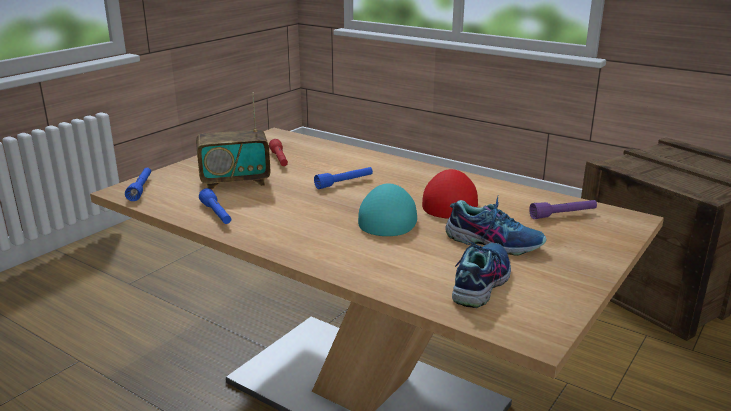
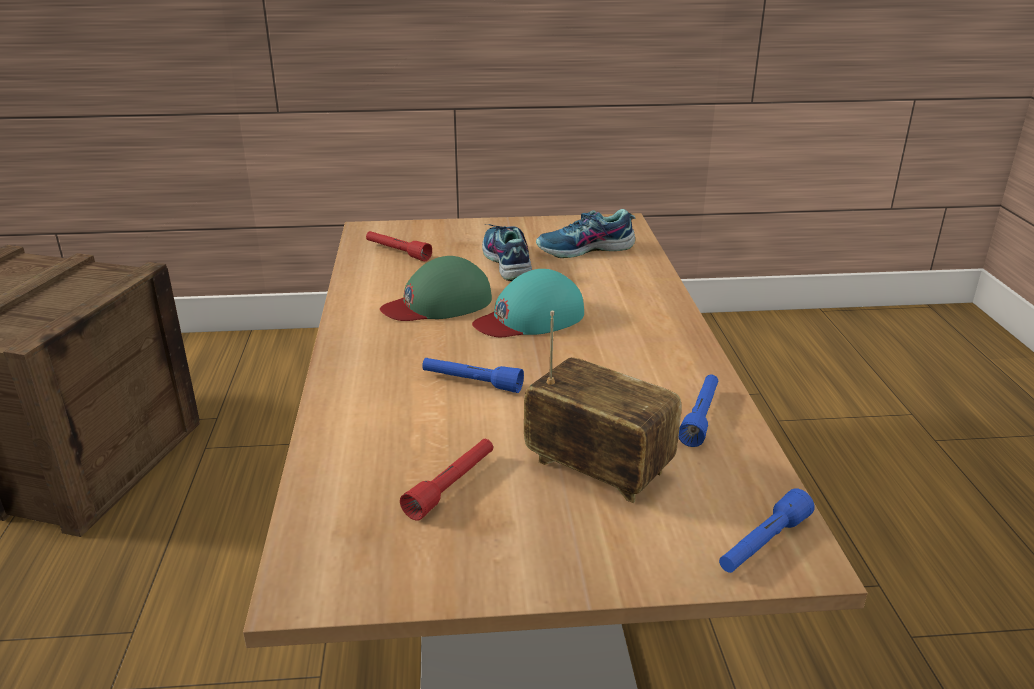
camera: 130 degrees left, 5 degrees up
red cap [422,169,478,219] -> green cap [380,256,492,321]
purple flashlight [529,200,597,219] -> red flashlight [366,231,432,261]

